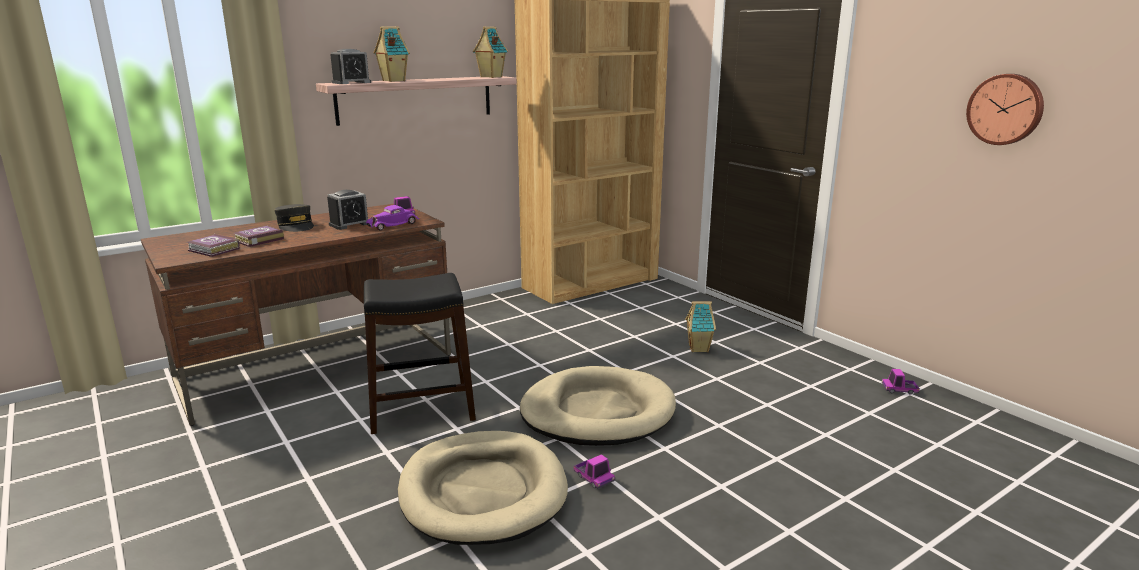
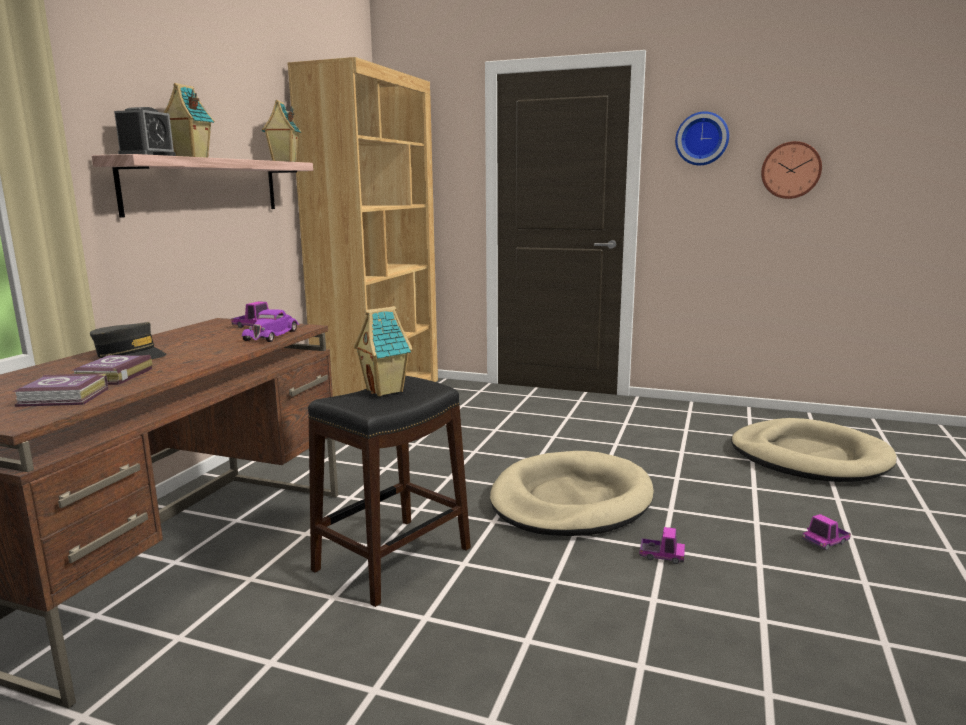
camera: 35 degrees left, 5 degrees down
alarm clock [327,190,368,230] -> none
beige dog bed [398,431,568,545] -> beige dog bed moved to [731,418,897,482]
toy house [686,301,716,352] -> toy house moved to [353,306,413,396]
toy truck [882,369,920,395] -> toy truck moved to [802,514,851,550]
none -> wall clock [675,111,729,165]

